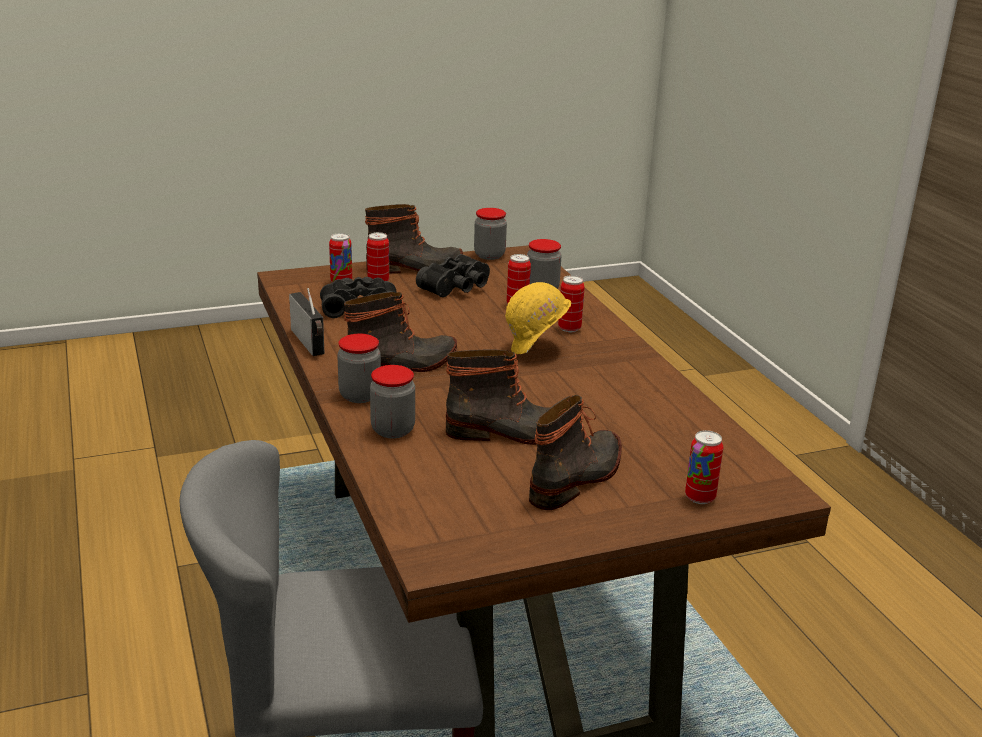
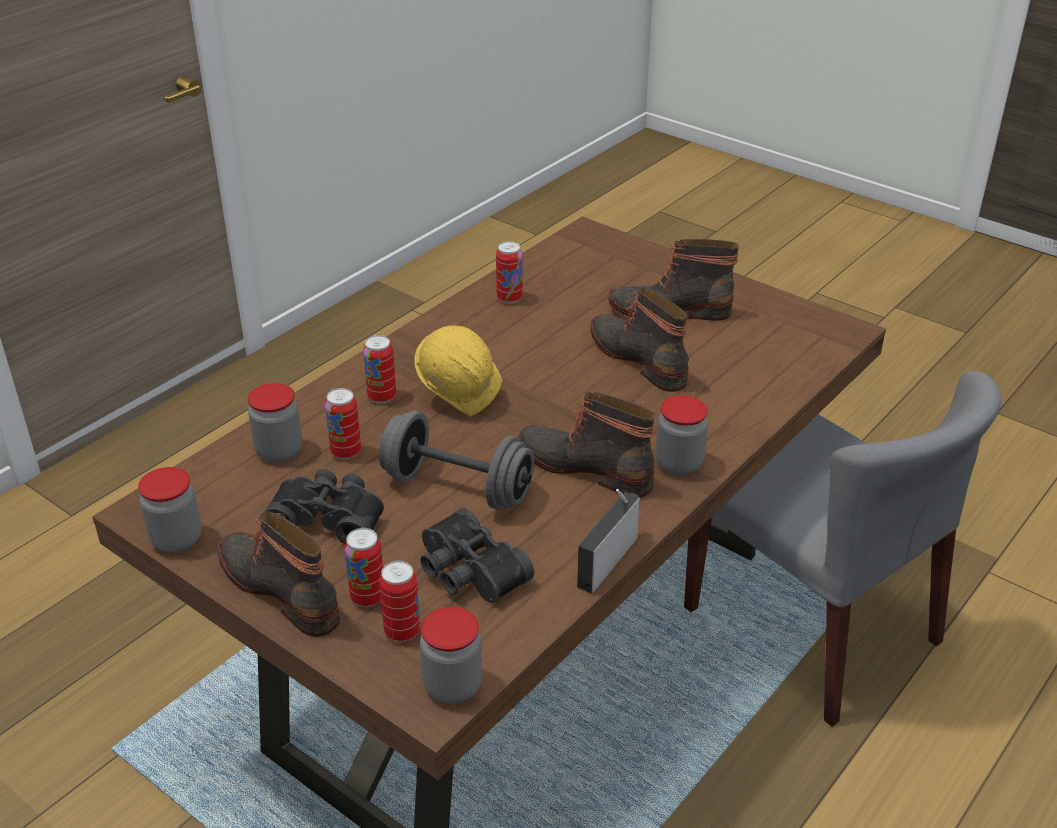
camera: 120 degrees left, 10 degrees up
jar [370,365,415,438] -> jar moved to [420,607,482,704]
can [685,430,723,504] -> can moved to [496,241,522,304]
none -> grey dumbbell [379,411,534,509]

